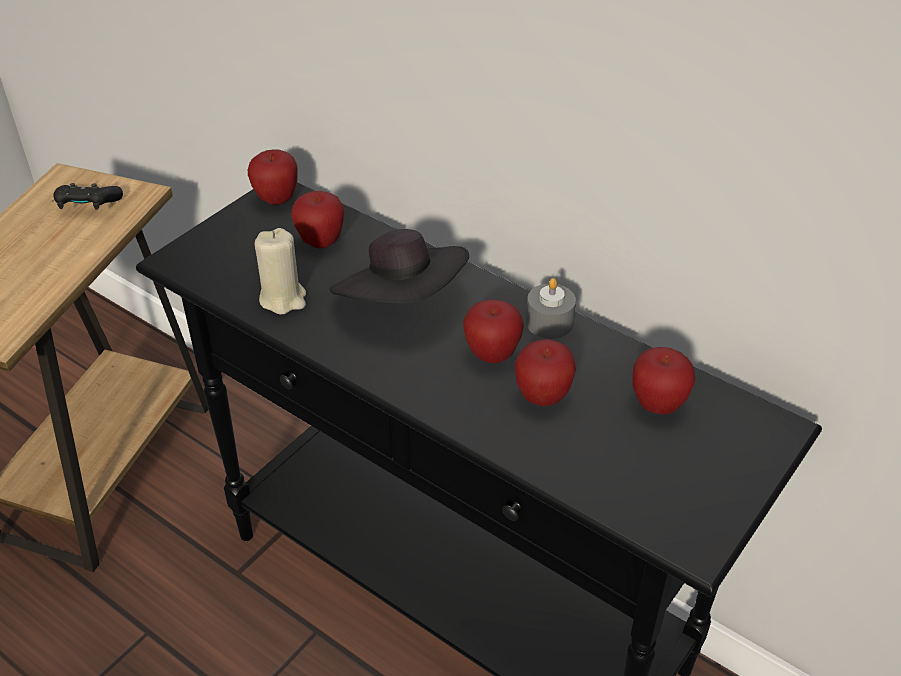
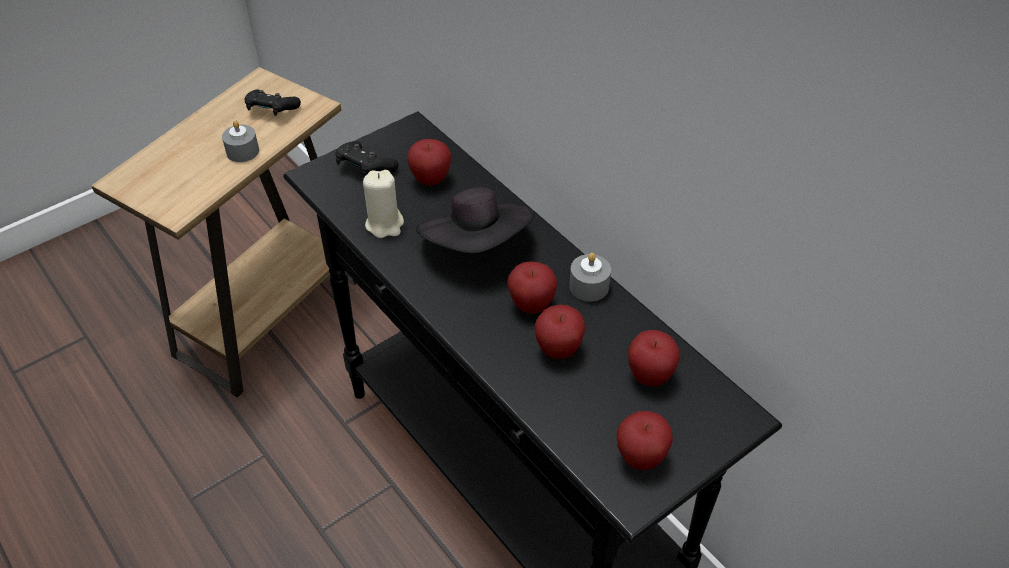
camera: 15 degrees right, 5 degrees up
apple [248,149,298,205] -> apple moved to [617,411,673,470]
none -> grey candle [222,120,259,162]
none -> black game controller [336,141,398,177]

